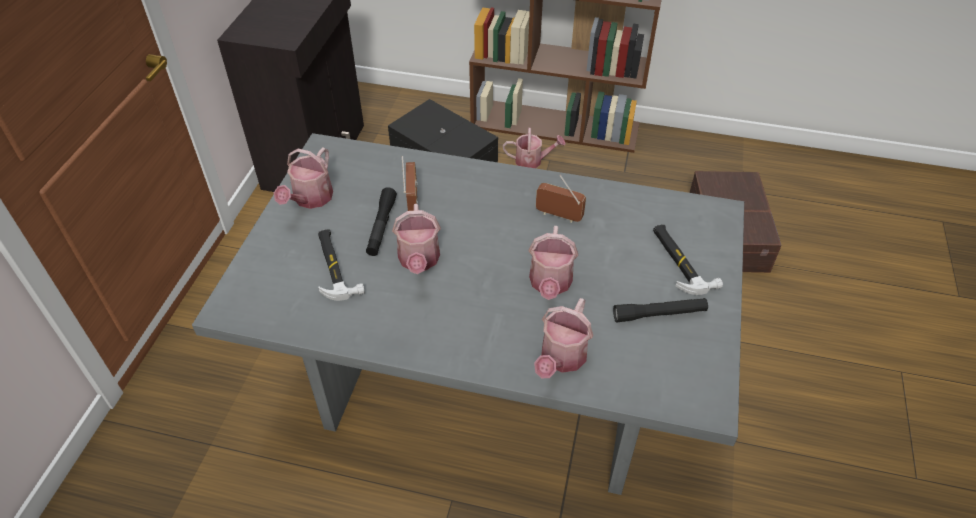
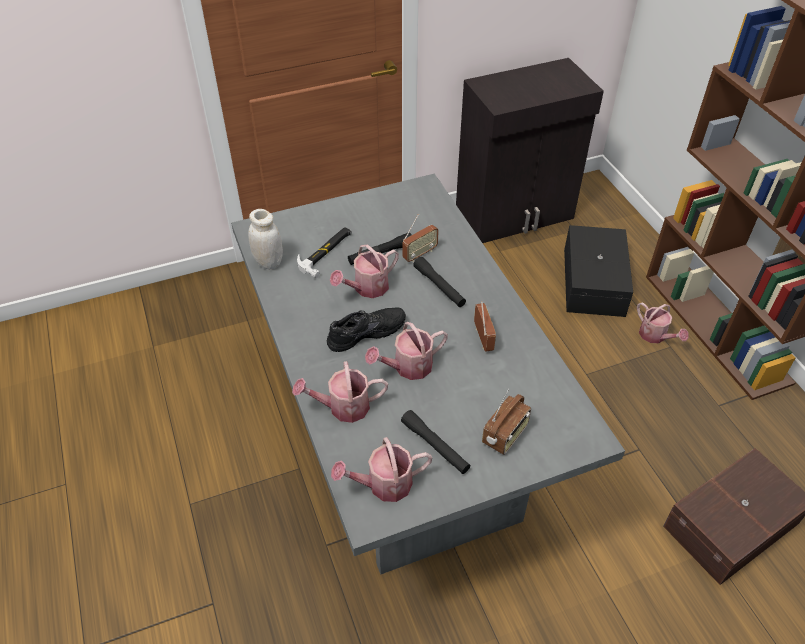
camera: 55 degrees right, 0 degrees up
watering can [274,147,333,209] -> watering can moved to [331,437,432,502]
hammer [653,224,723,295] -> radio [482,389,531,455]
none -> white jar [248,209,283,269]
none -> black shoe [327,308,406,352]
none -> black flashlight [413,257,466,307]

